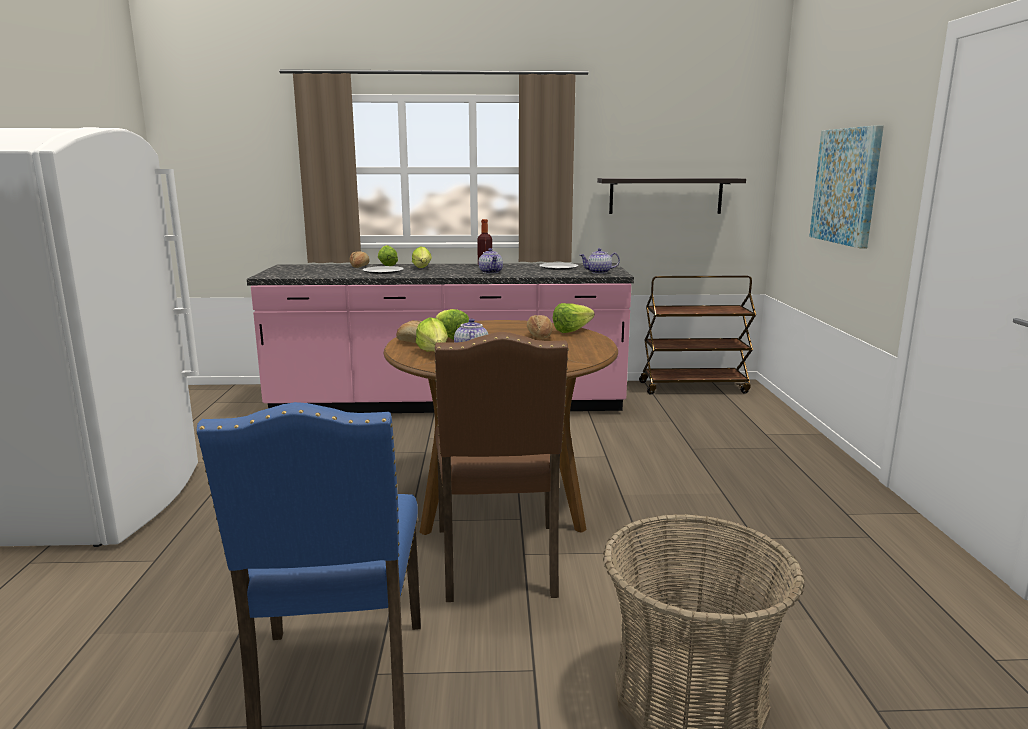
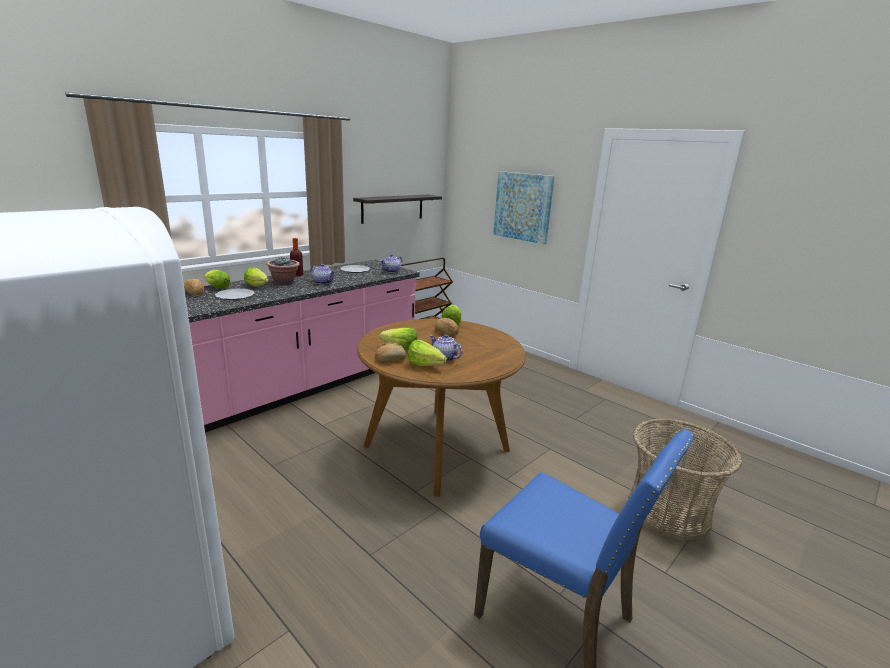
camera: 45 degrees left, 5 degrees up
brown chair [434,332,569,602] -> none
none -> potted plant [266,257,300,284]

